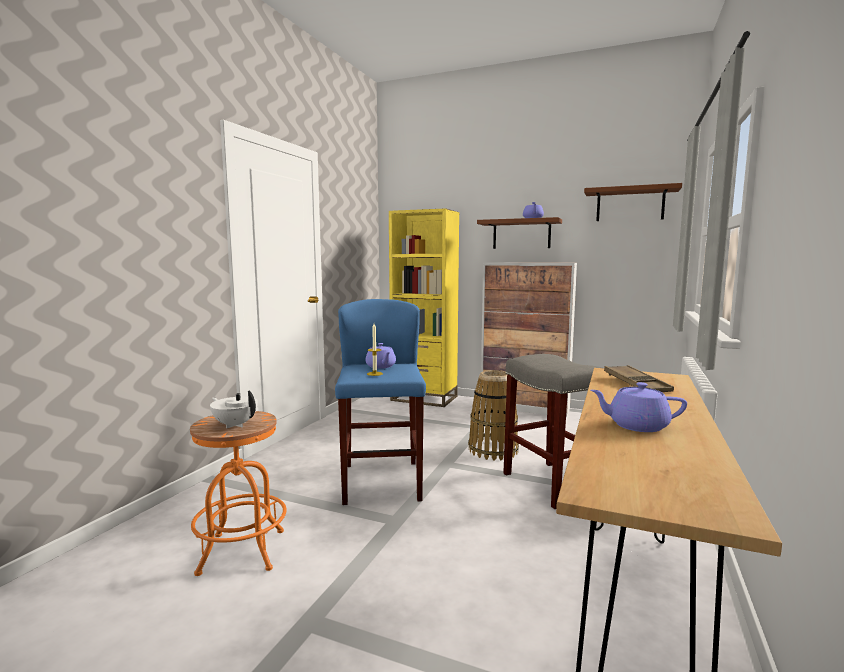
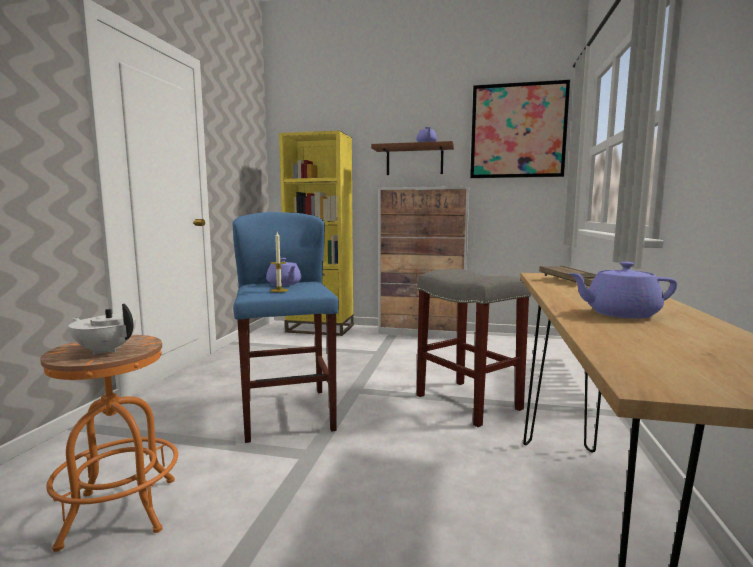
camera: 10 degrees left, 0 degrees up
basket [468,370,519,461] -> none
brown shelf [584,183,682,221] -> picture [470,80,570,178]

